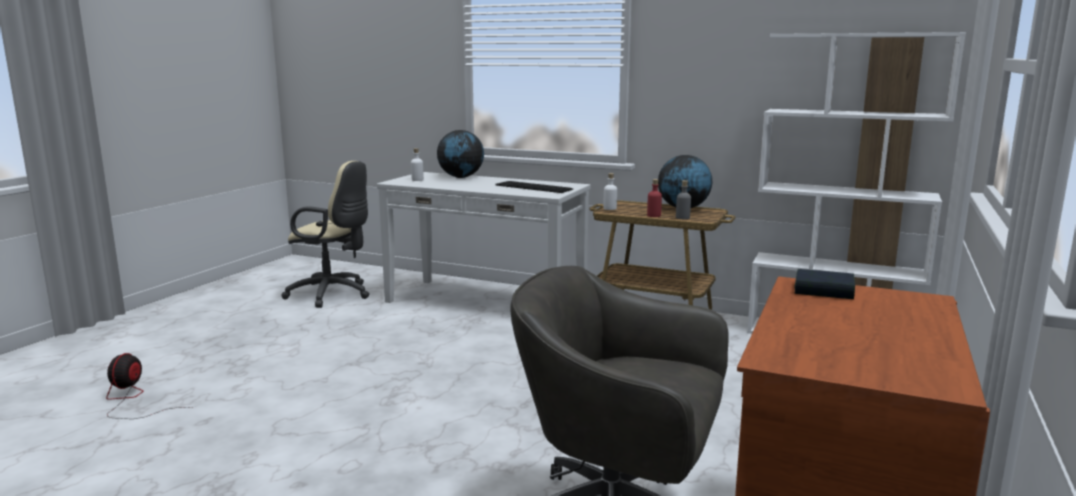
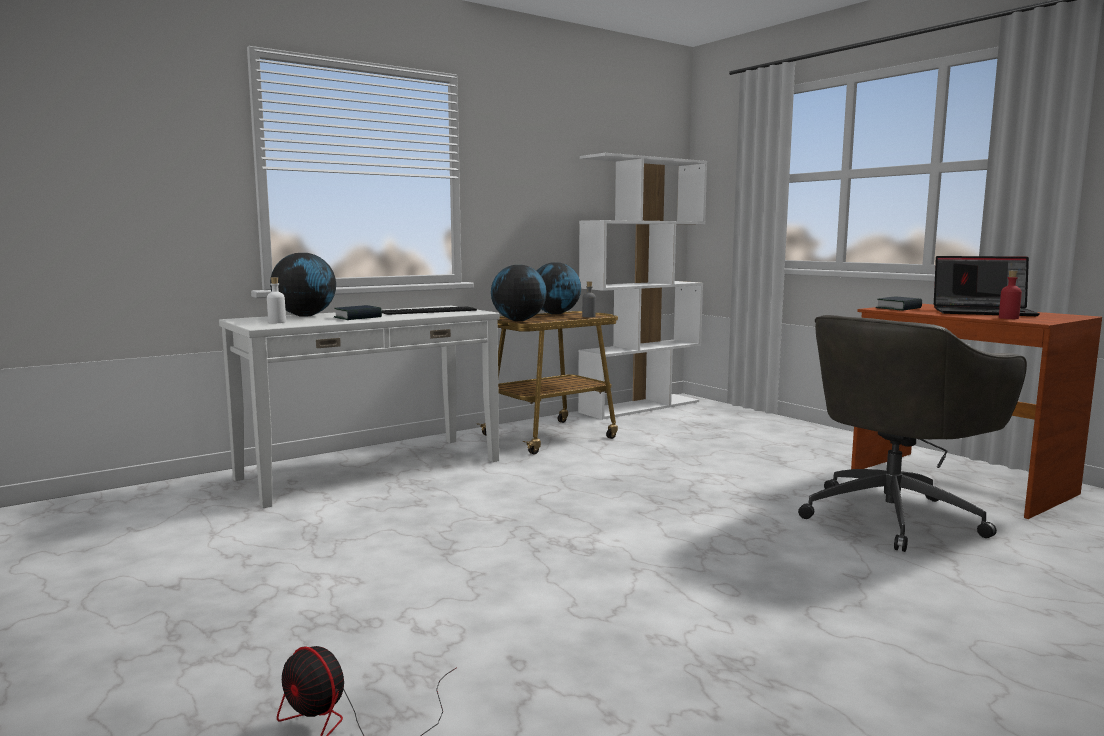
camera: 60 degrees left, 5 degrees down
beige office chair [282,161,370,308] -> none
white bottle [603,173,617,210] -> globe [491,265,547,321]
red bottle [647,179,662,217] -> red bottle moved to [999,271,1022,319]
none -> book [334,305,382,320]
none -> laptop [934,256,1040,316]

